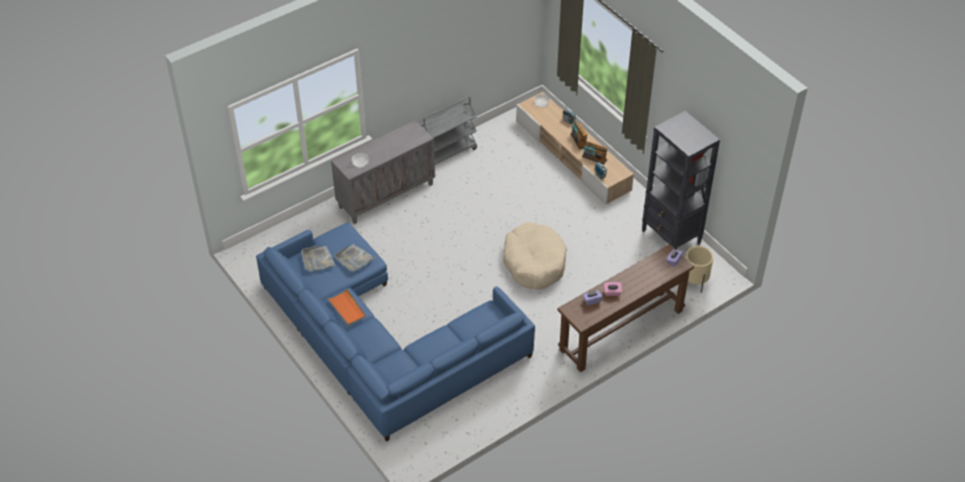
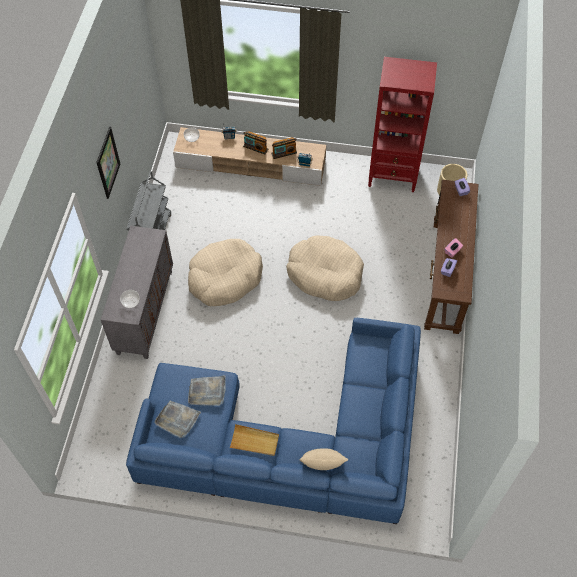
camera: 45 degrees left, 10 degrees up
orange tray [327,288,366,325] -> beige tray [229,424,279,456]
black bookcase [642,111,720,250] -> red bookcase [368,57,437,192]
none -> picture [96,127,120,199]
none -> beige dog bed [188,239,263,306]
none -> beige pillow [299,448,348,470]

